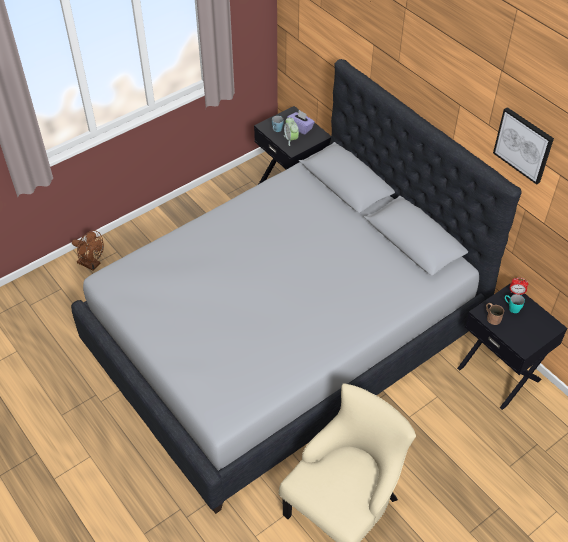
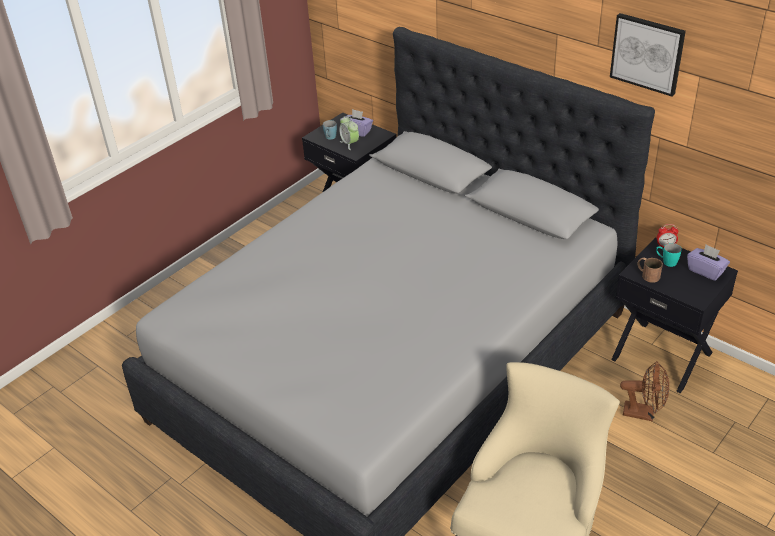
camera: 10 degrees left, 10 degrees down
brown fan [72,230,104,271] -> brown fan moved to [620,361,669,422]
none -> purple tissue box [687,244,730,281]

